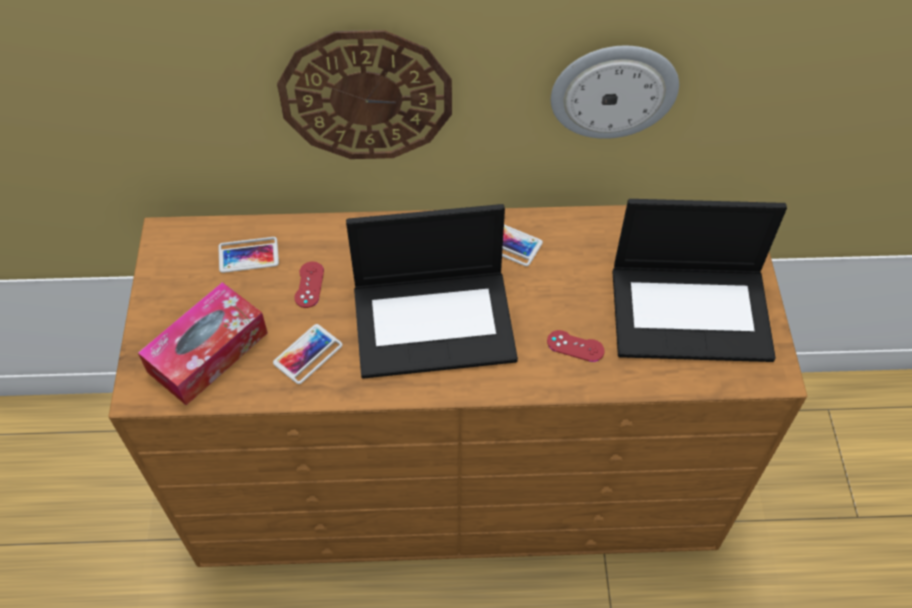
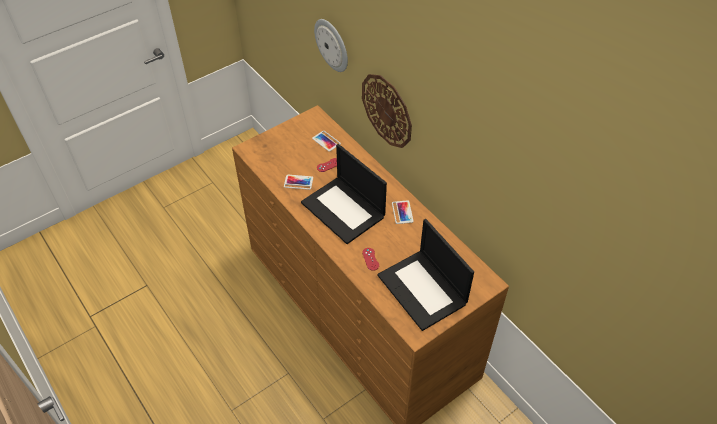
camera: 55 degrees right, 5 degrees down
tissue box [138,282,268,405] -> none
wall clock [551,46,679,139] -> wall clock moved to [314,19,348,72]

